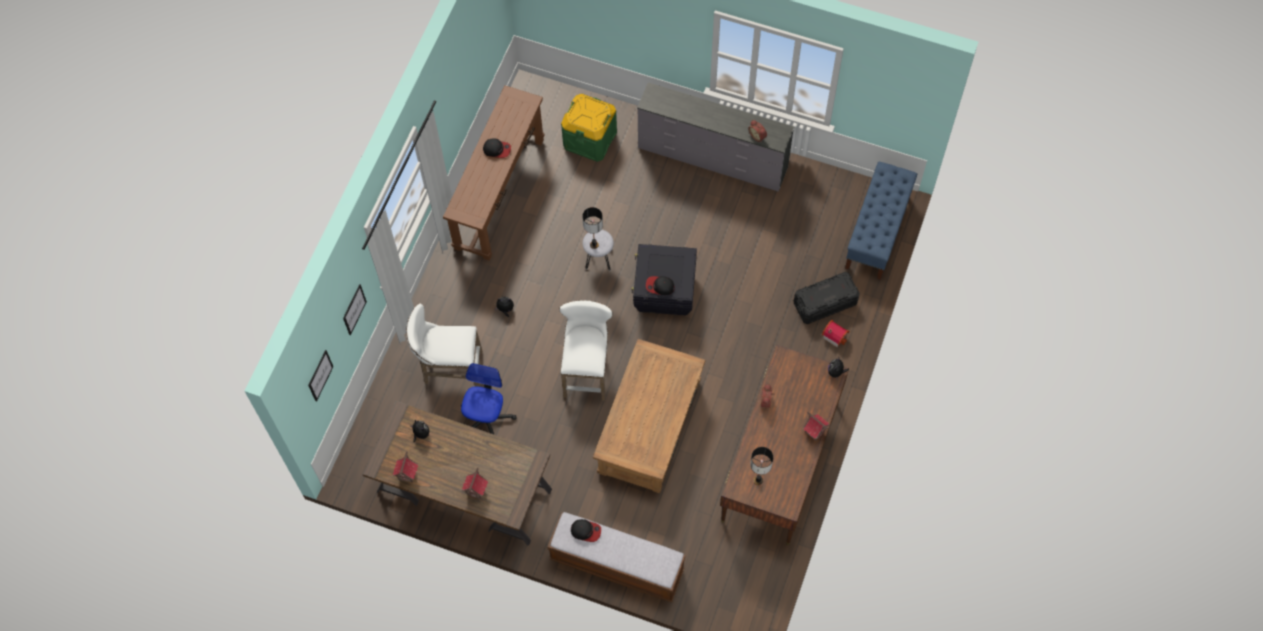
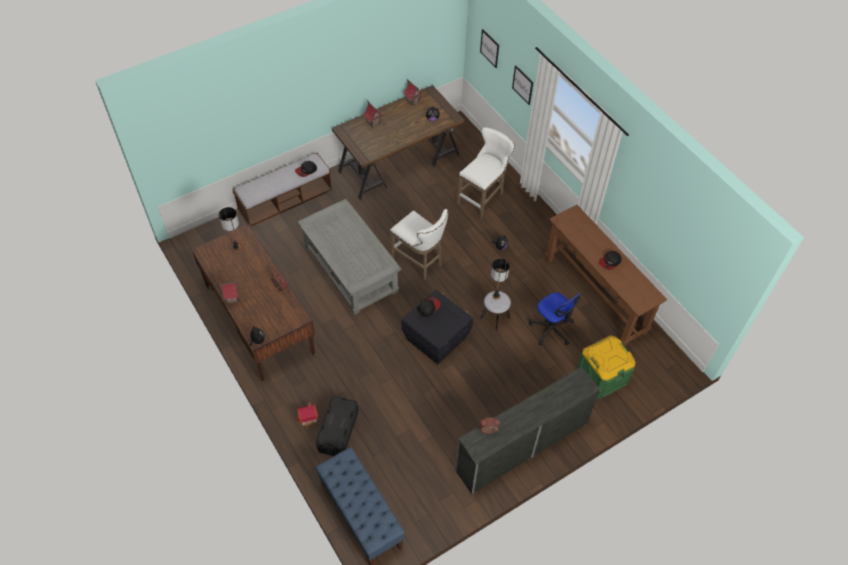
camera: 125 degrees right, 10 degrees down
office chair [461,363,516,434] -> office chair moved to [529,292,582,346]
brown coffee table [593,339,706,493] -> grey coffee table [297,199,401,315]

